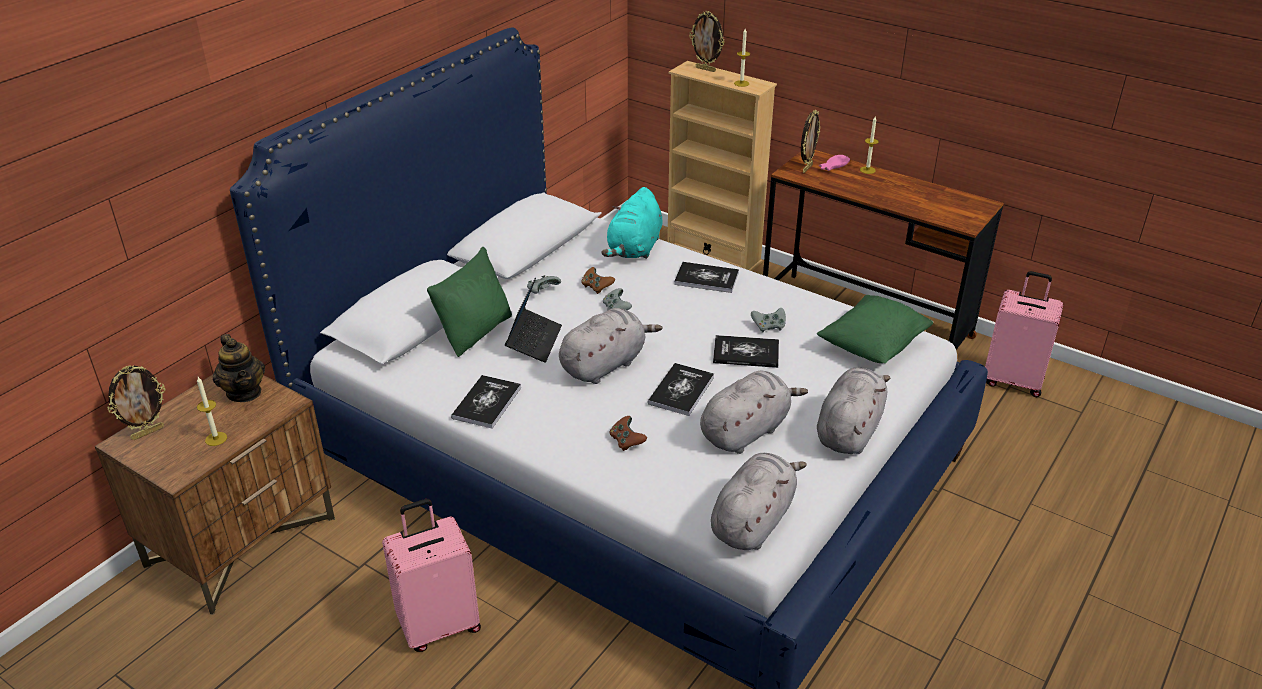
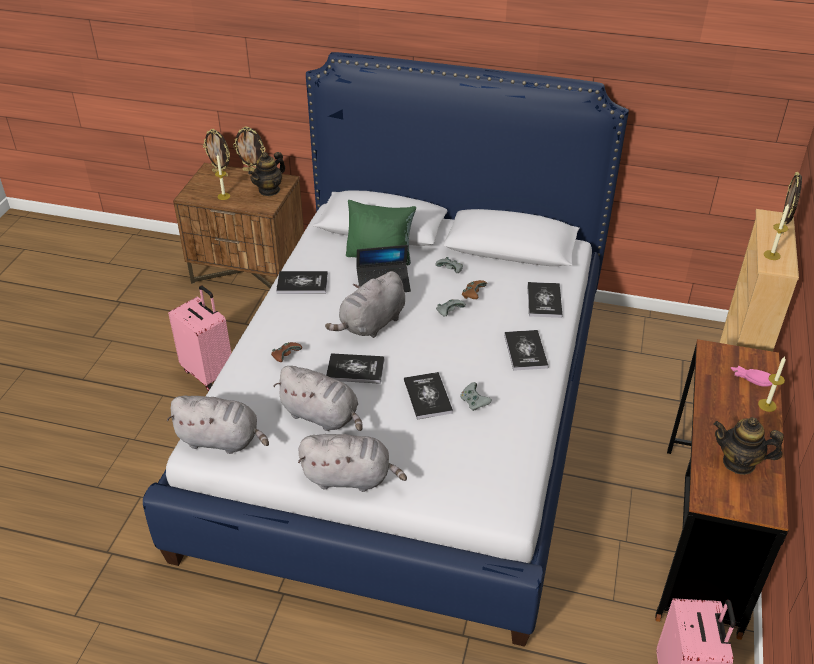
camera: 70 degrees right, 5 degrees up
grey plush toy [559,308,663,384] -> grey plush toy turned 105 degrees clockwise [325,271,405,338]
turquoise plush toy [601,187,663,259] -> book [527,282,563,318]
picture frame [801,110,820,173] -> picture frame moved to [233,127,265,172]
green pillow [817,295,933,363] -> none
none -> teapot [714,417,784,475]

